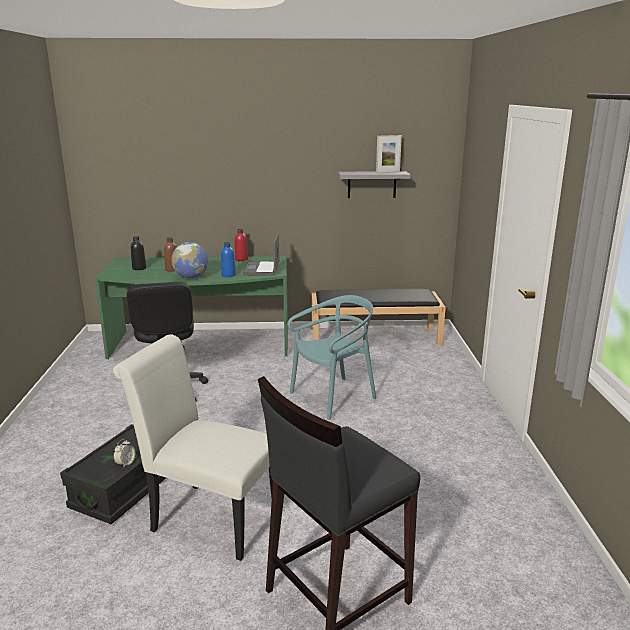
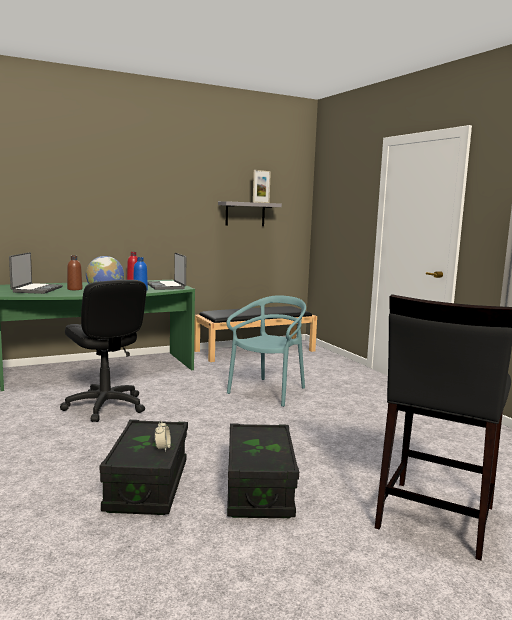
camera: 25 degrees left, 10 degrees down
white chair [113,334,273,561] -> black storage box [227,423,299,518]
black bottle [131,236,146,270] -> laptop [9,252,63,294]

